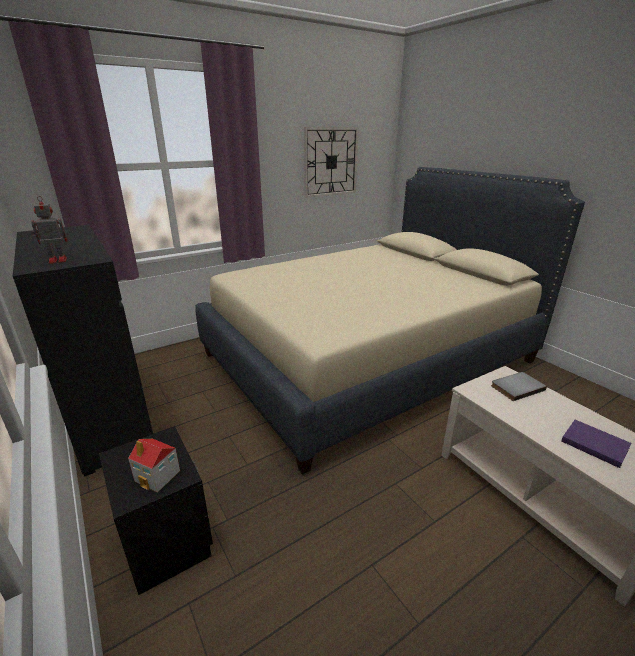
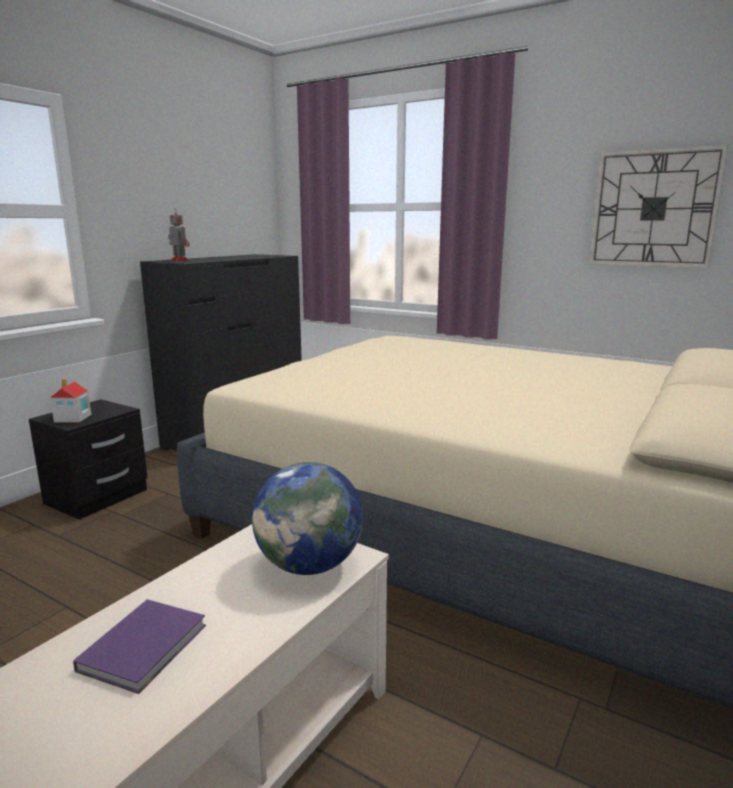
camera: 65 degrees right, 10 degrees down
grey book [491,372,547,401] -> globe [252,462,363,575]

